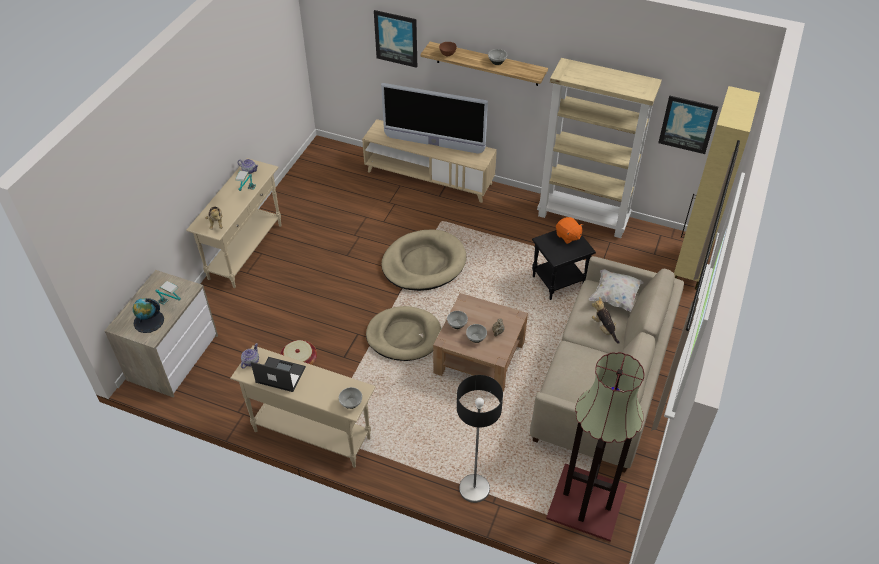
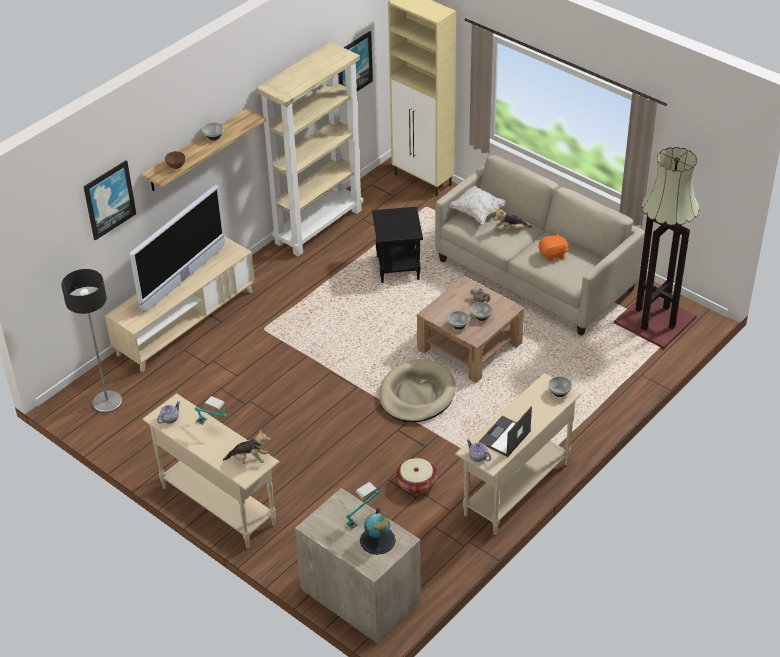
camera: 70 degrees left, 5 degrees down
beige dog bed [382,230,466,291] -> none
floor lamp [457,375,503,503] -> floor lamp moved to [61,269,123,413]
orange plush toy [556,217,583,244] -> orange plush toy moved to [539,233,569,262]

